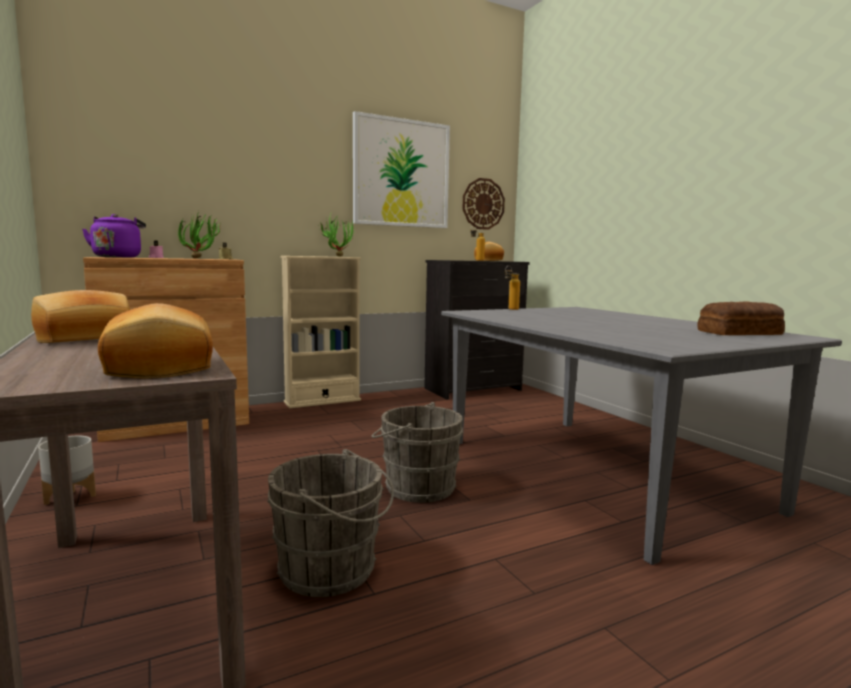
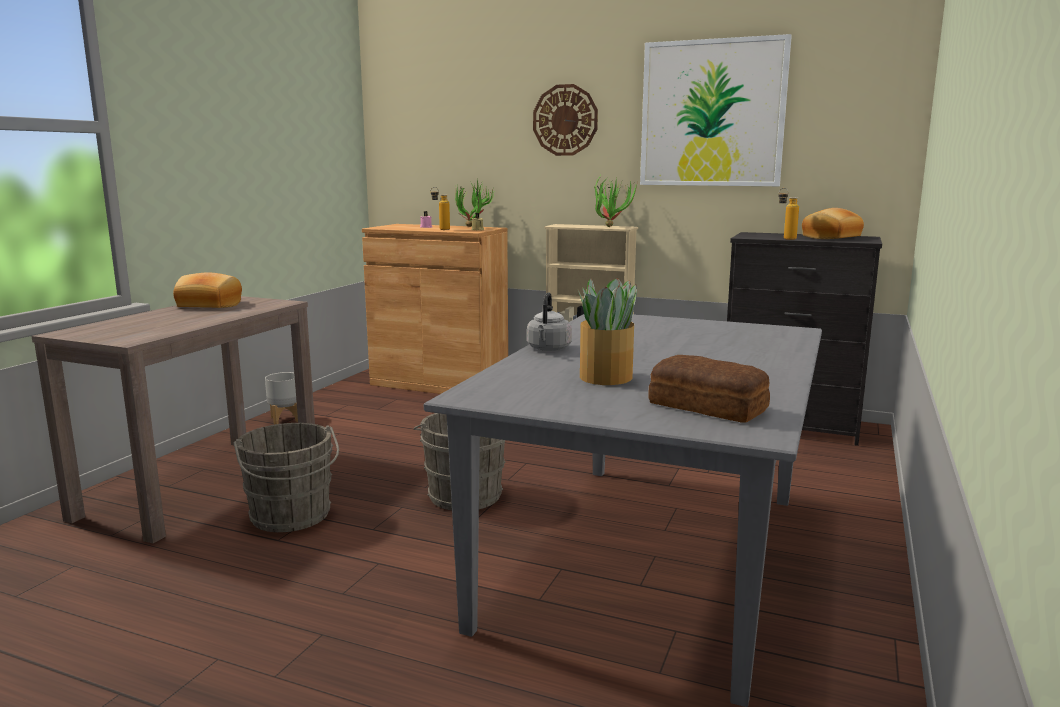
camera: 50 degrees right, 5 degrees up
purple kettle [82,214,146,258] -> none
bread [98,303,213,378] -> none
wall clock [462,178,505,230] -> wall clock moved to [533,84,598,156]
bottle [504,266,520,310] -> bottle moved to [430,187,450,230]
none -> grey kettle [527,292,572,351]
none -> potted plant [578,278,637,385]

